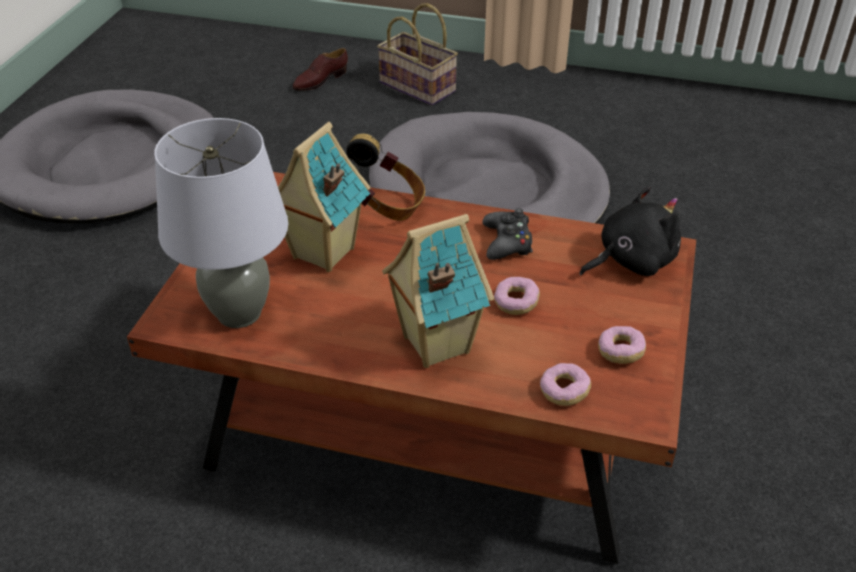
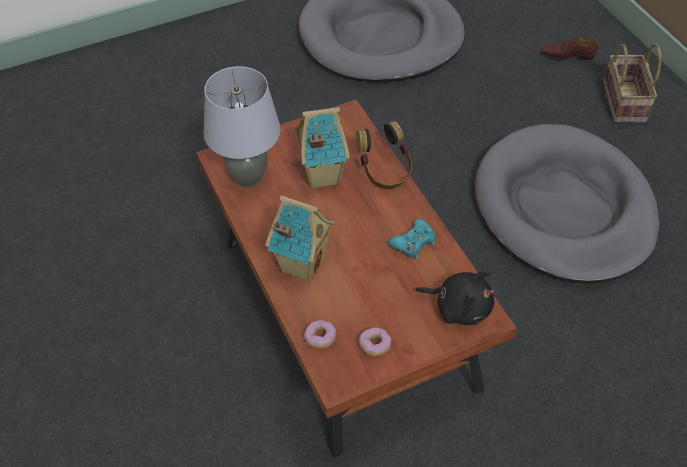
camera: 50 degrees right, 10 degrees up
black game controller [482,208,533,260] -> turquoise game controller [388,219,436,259]
donut [494,277,540,315] -> none

